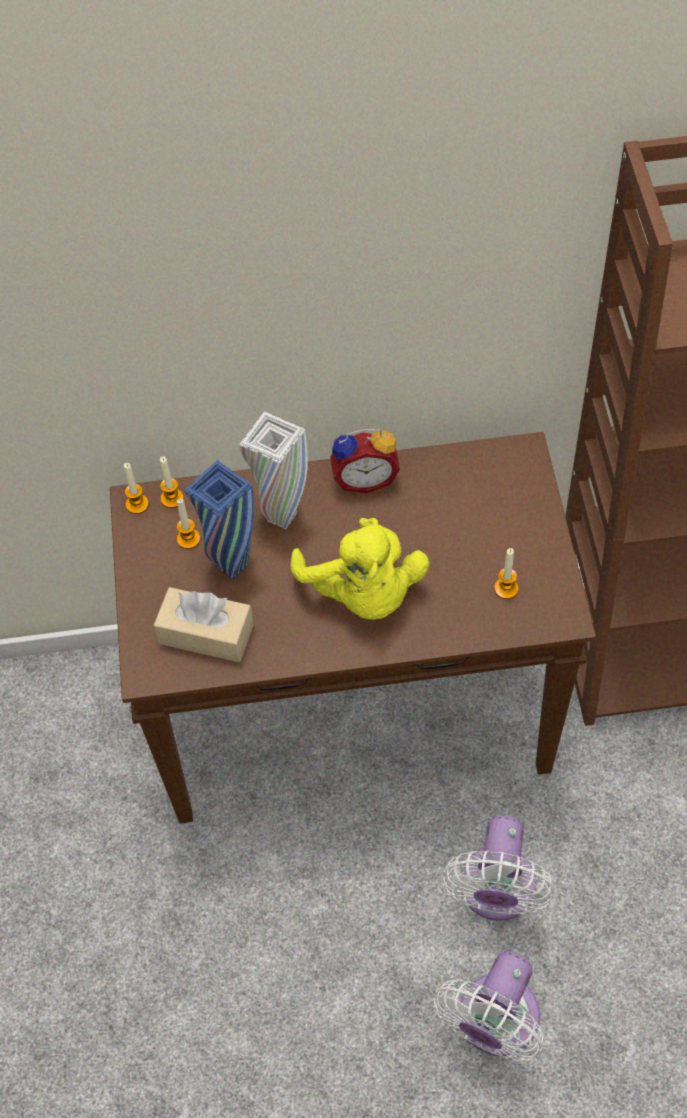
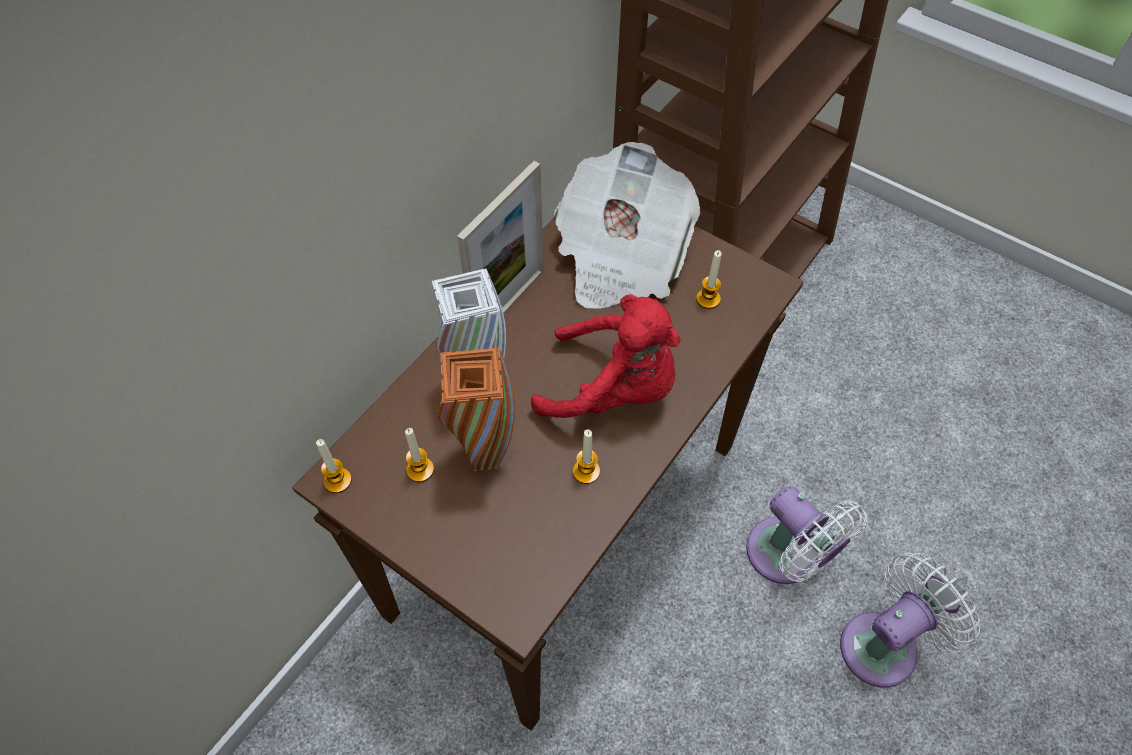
camera: 50 degrees left, 0 degrees up
beige tissue box [154,587,254,662] -> none
candle [160,456,184,508] -> candle moved to [573,429,600,484]
blue vase [184,460,254,579] -> orange vase [438,348,515,472]
yellow plush toy [291,518,429,620] -> red plush toy [531,294,681,418]
alarm clock [330,428,400,493] -> picture frame [457,161,544,314]
white fan [434,951,543,1061] -> white fan turned 105 degrees counterclockwise [840,553,980,688]
none -> newspaper [554,142,700,309]

